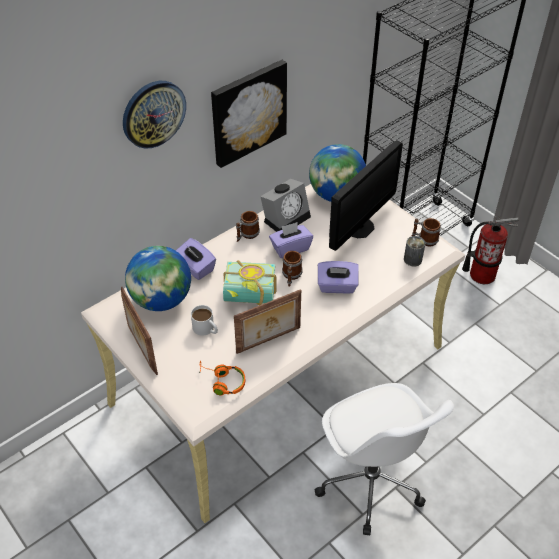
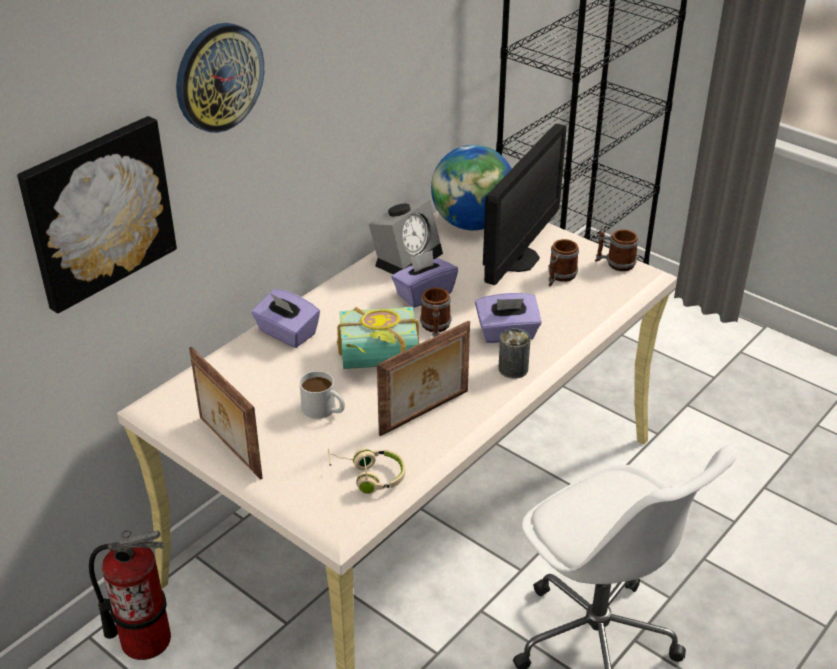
camera: 10 degrees left, 10 degrees down
globe [125,246,191,311] -> none
orange headphones [199,361,245,396] -> beige headphones [328,447,405,494]
picture [211,60,287,168] -> picture moved to [17,116,177,314]
mug [236,211,260,242] -> mug moved to [548,239,579,287]
can [404,236,425,267] -> can moved to [498,328,531,379]
fire extinguisher [462,216,519,284] -> fire extinguisher moved to [89,530,171,660]

